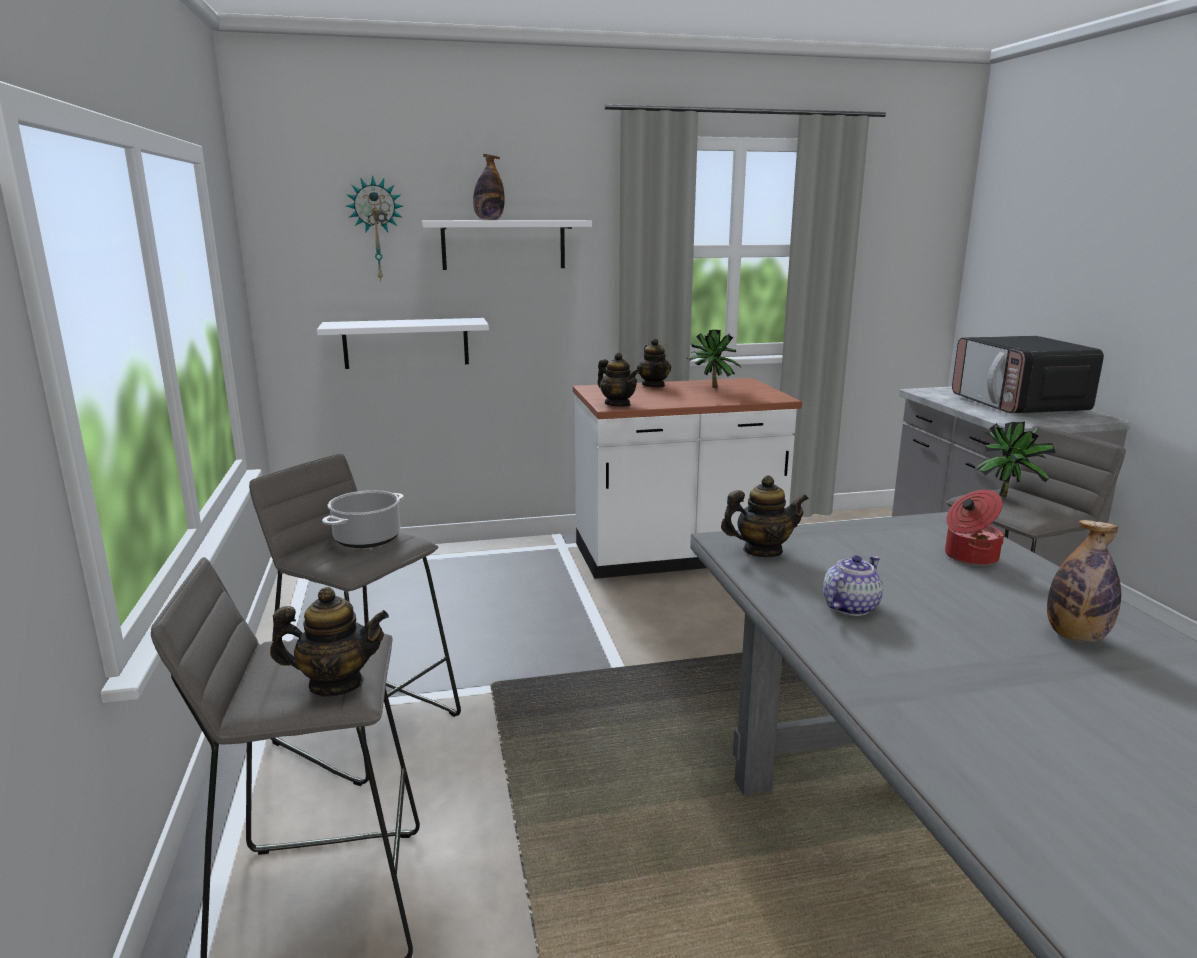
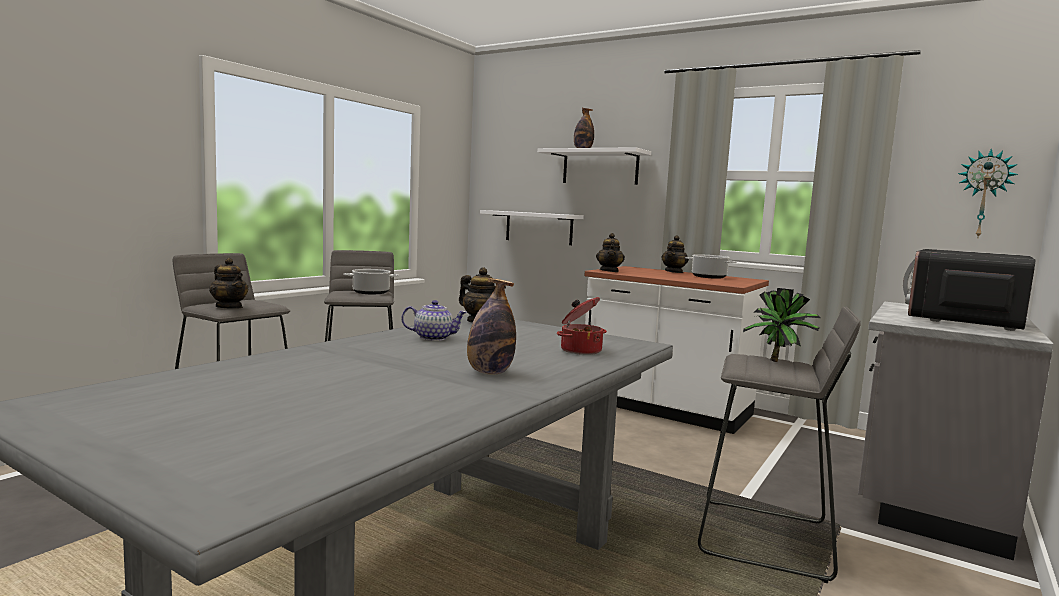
camera: 45 degrees right, 10 degrees down
wall clock [346,175,403,282] -> wall clock moved to [958,148,1018,237]
potted plant [687,330,741,388] -> cooking pot [686,254,737,279]

